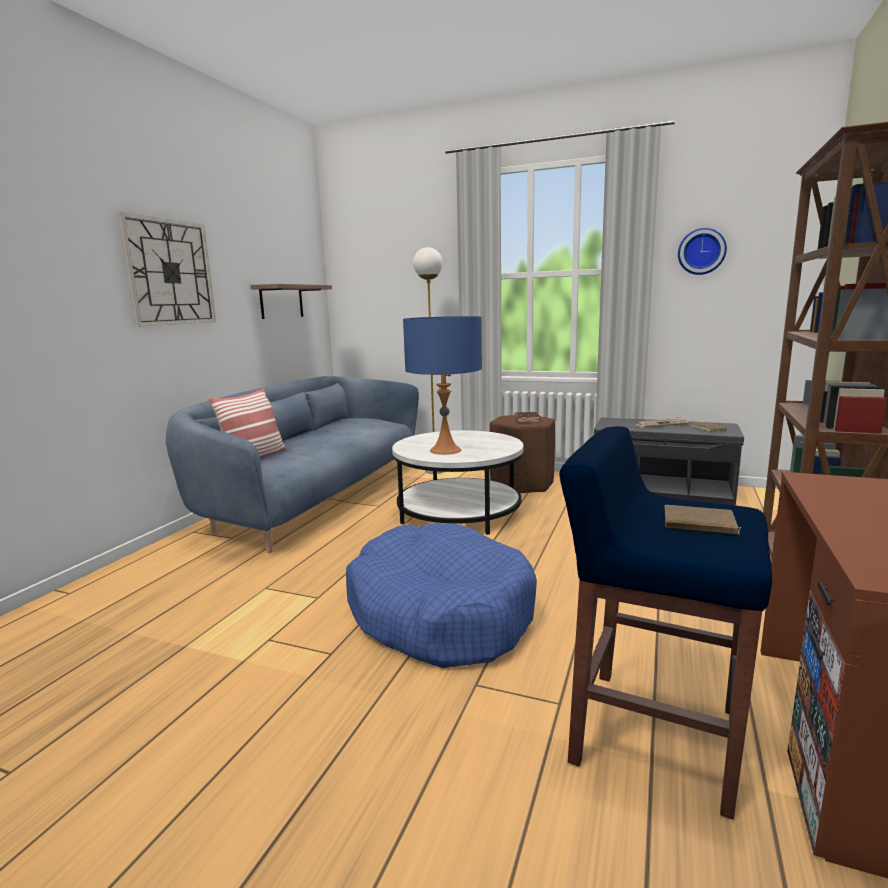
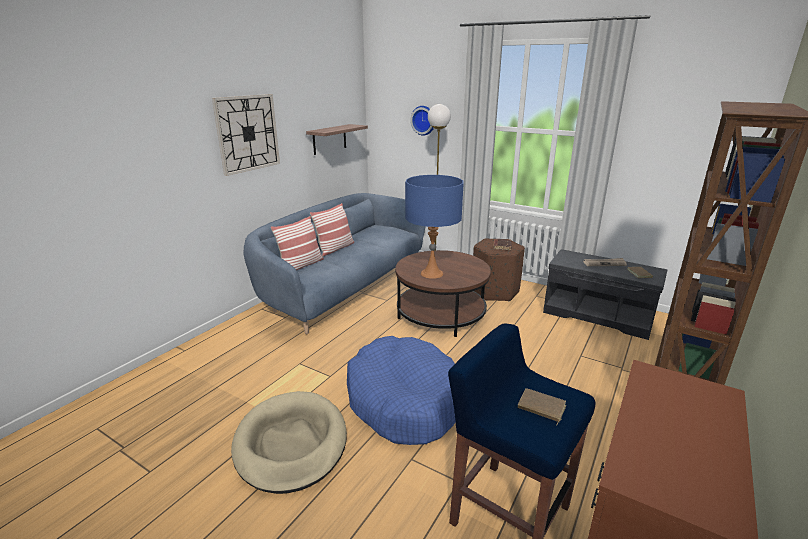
camera: 10 degrees right, 10 degrees up
white coffee table [392,430,524,535] -> brown coffee table [395,250,491,337]
wall clock [678,228,727,275] -> wall clock moved to [410,106,434,136]
none -> beige dog bed [231,391,347,494]
none -> pillow [310,203,354,256]

